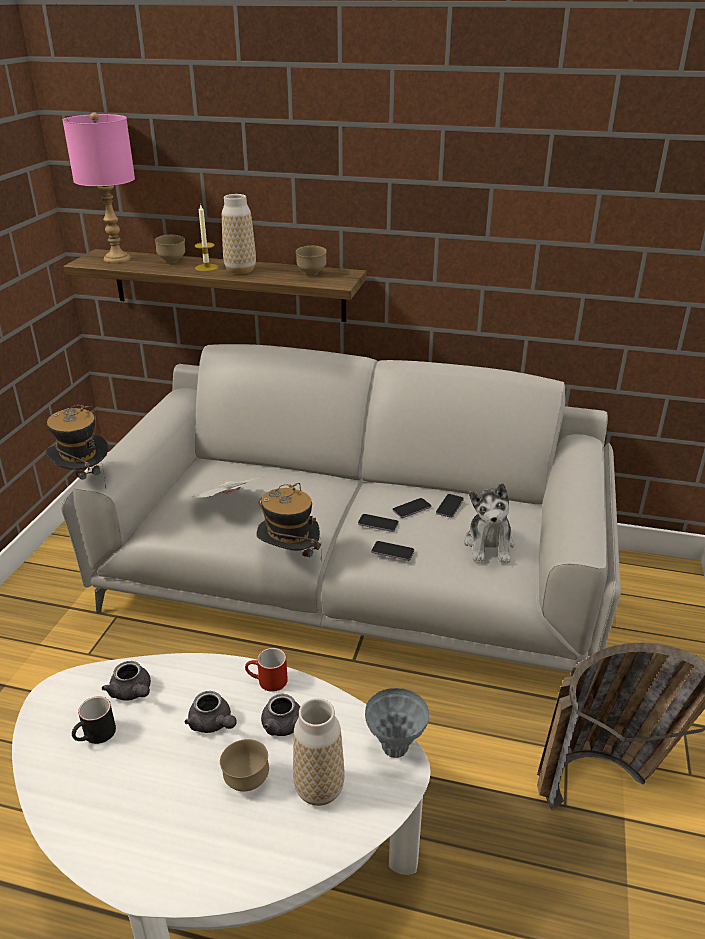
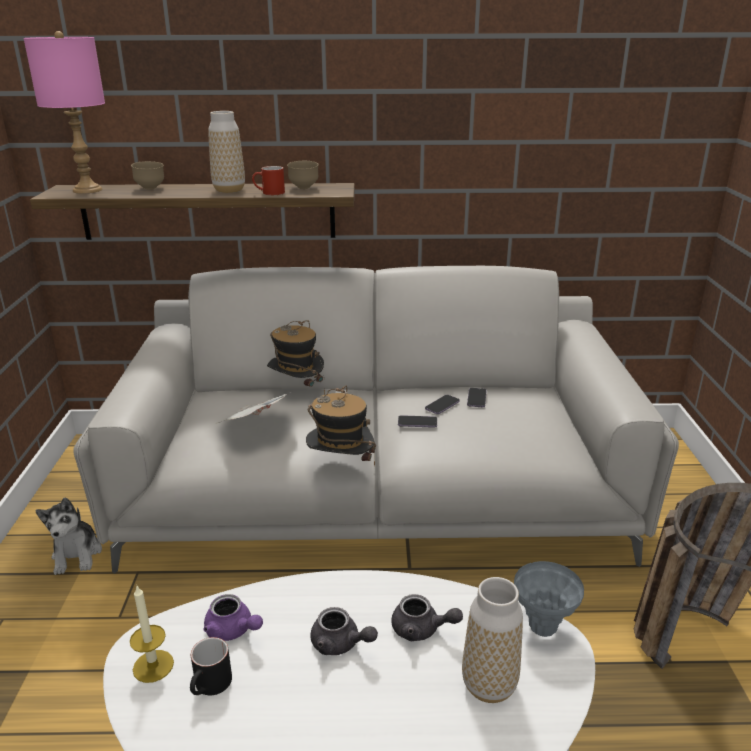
camera: 15 degrees left, 5 degrees down
hat [46,405,108,488] -> hat moved to [267,320,325,395]
grey teapot [102,661,151,701] -> purple teapot [203,594,263,641]
candle [195,203,218,272] -> candle moved to [130,586,174,683]
brown bowl [220,739,269,792] -> none
red mug [245,648,288,692] -> red mug moved to [252,166,285,195]
phone [372,541,414,561] -> none
plush toy [464,483,514,563] -> plush toy moved to [35,497,102,575]

